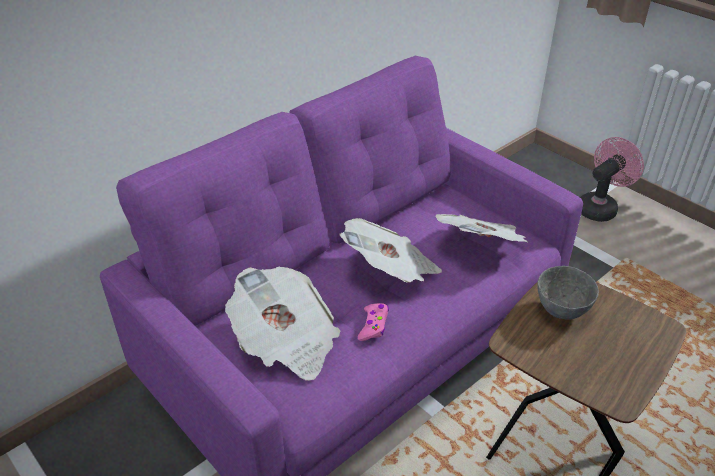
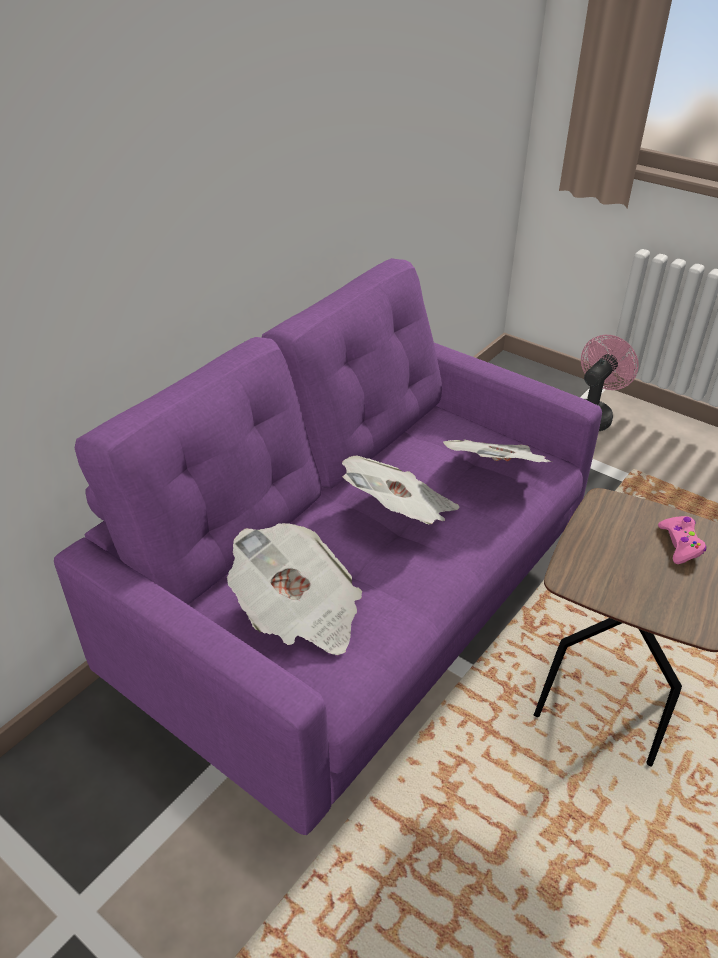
camera: 10 degrees left, 0 degrees up
pink game controller [358,303,389,341] -> pink game controller moved to [658,516,706,564]
grey bowl [537,266,599,320] -> none

